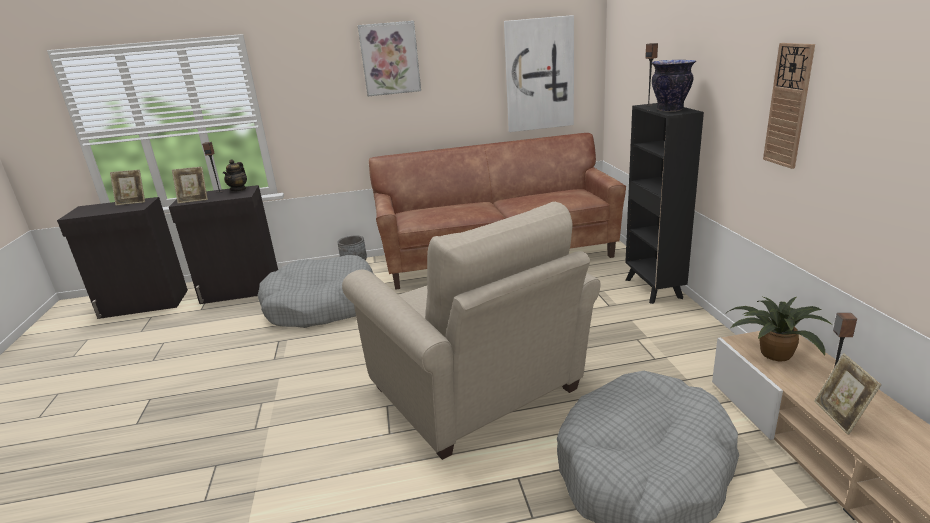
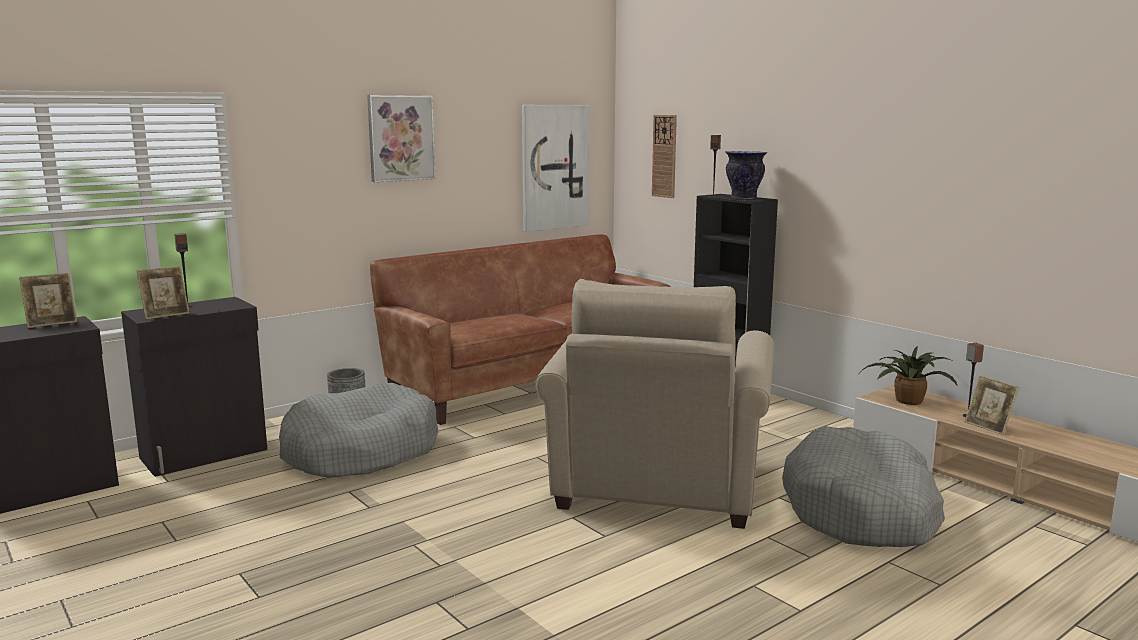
camera: 30 degrees left, 10 degrees down
teapot [223,159,247,192] -> none
beige armchair [342,202,600,460] -> beige armchair turned 75 degrees clockwise [535,279,774,529]
wall clock [763,43,815,169] -> wall clock moved to [652,115,677,198]

